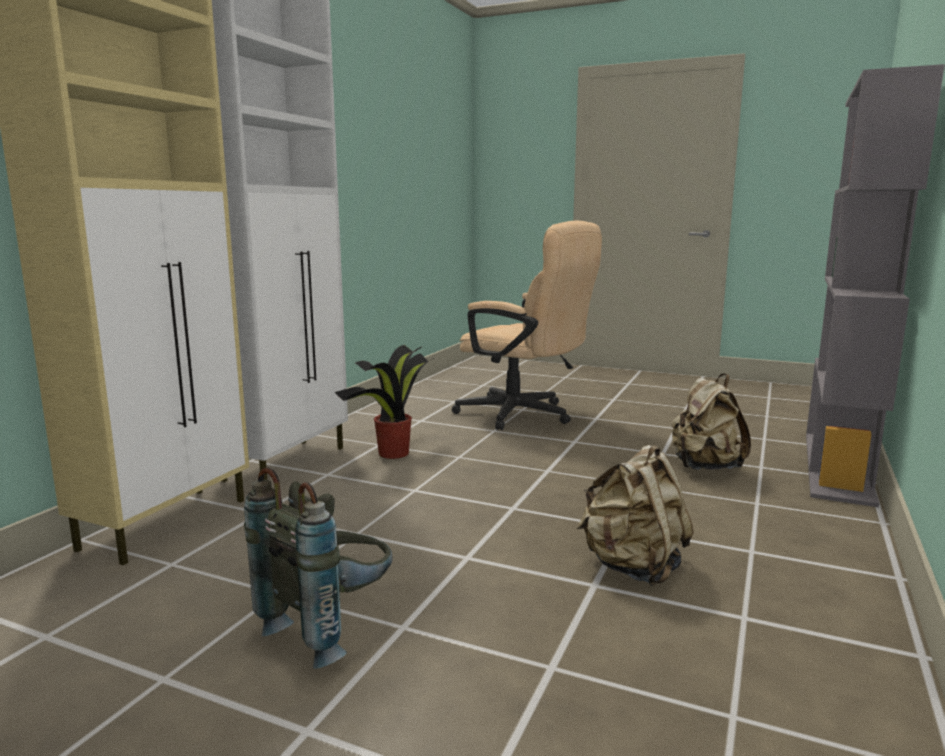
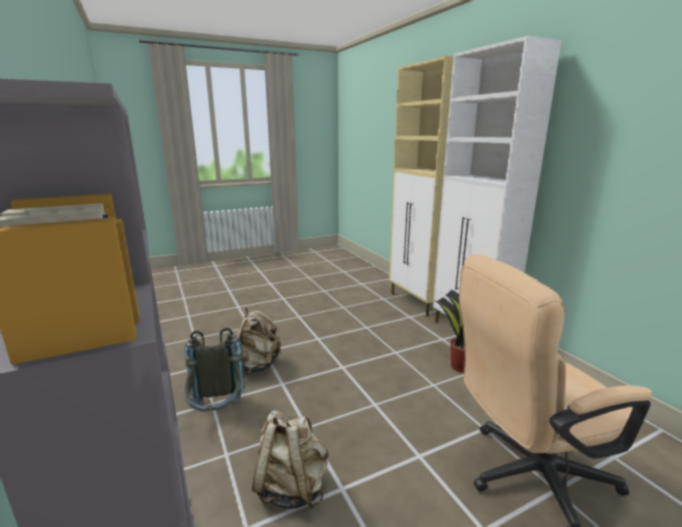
camera: 130 degrees right, 5 degrees up
grey backpack [244,468,393,669] -> grey backpack moved to [184,328,245,411]

